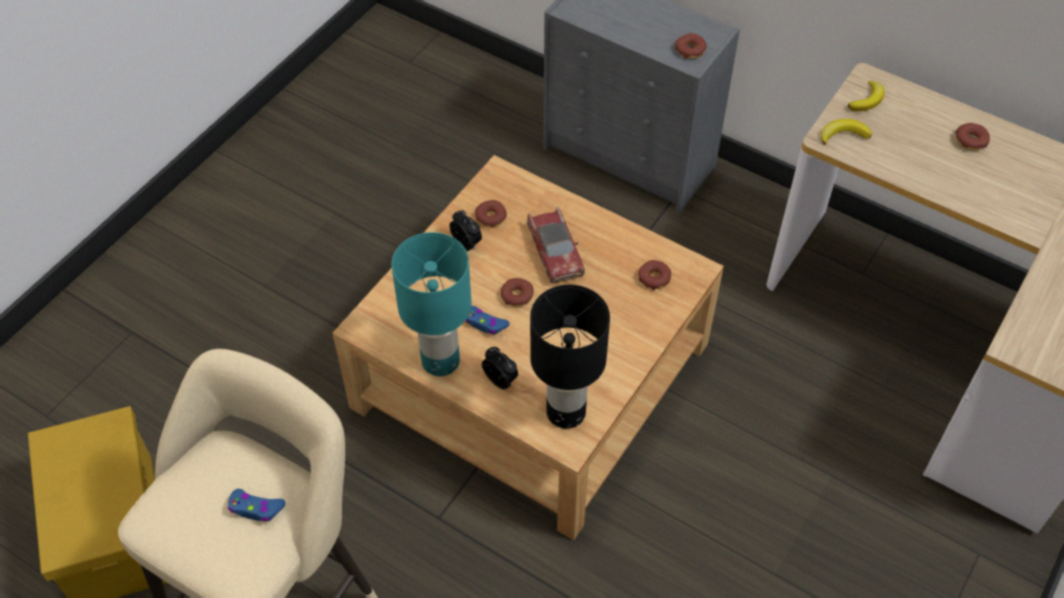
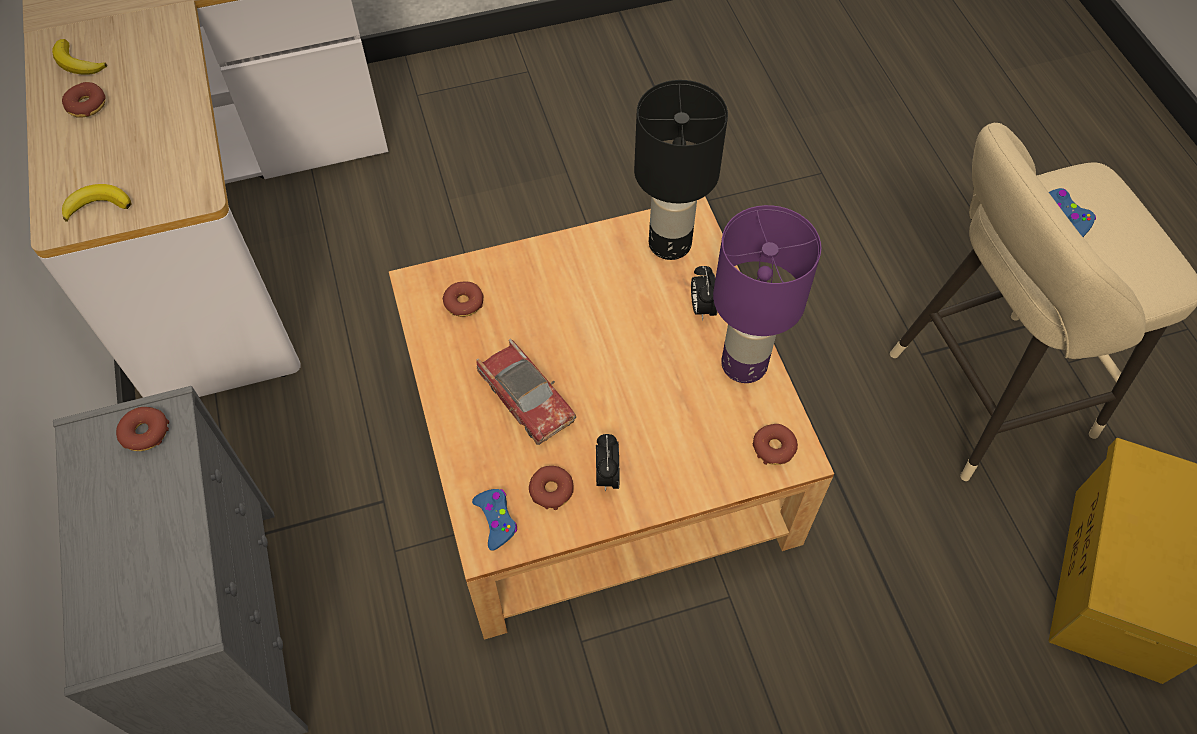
camera: 140 degrees left, 5 degrees up
turquoise table lamp [391,232,472,376] -> purple table lamp [713,205,821,383]
blue game controller [466,306,510,334] -> blue game controller moved to [472,489,517,551]
donut [501,278,534,307] -> donut moved to [753,424,798,465]
toy car [527,206,585,284] -> toy car turned 120 degrees clockwise [476,339,576,445]
banana [821,119,872,145] -> banana moved to [52,39,107,75]

